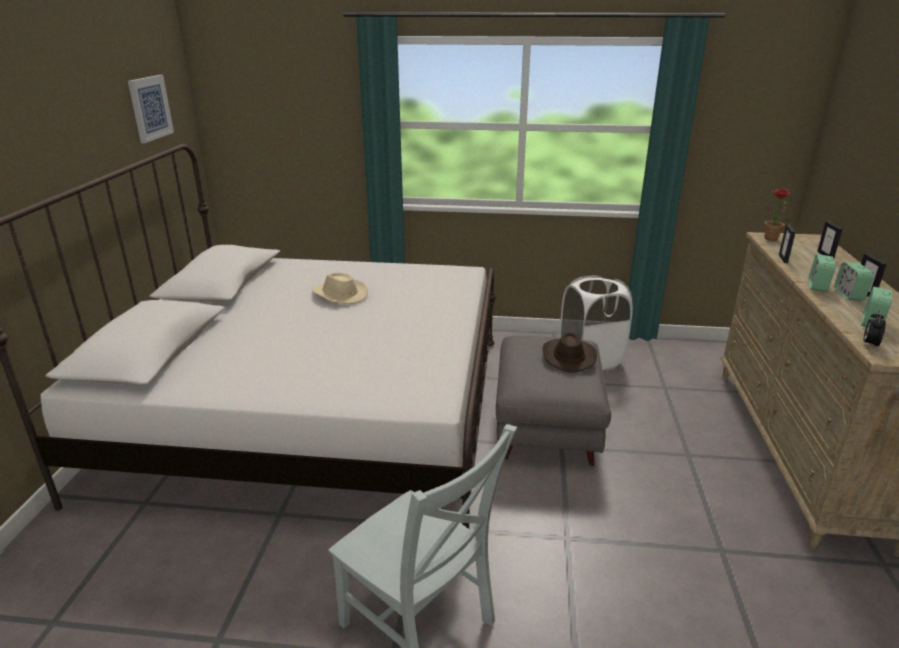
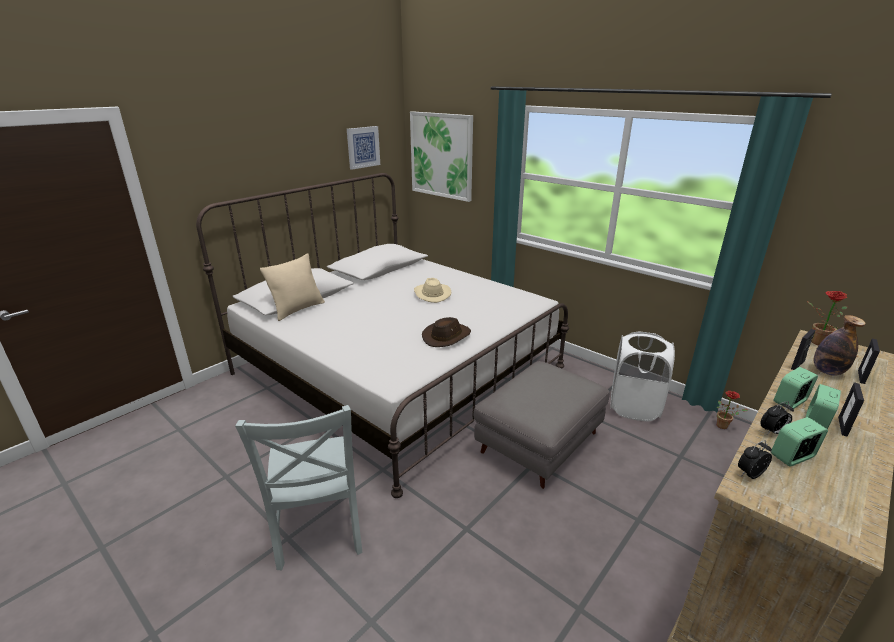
camera: 35 degrees right, 0 degrees up
brown hat [542,332,597,373] -> brown hat moved to [422,317,471,347]
none -> beige pillow [260,253,325,321]
none -> picture [410,111,473,202]
none -> potted plant [716,391,748,429]
none -> alarm clock [760,401,794,435]
none -> bottle [814,315,866,376]

